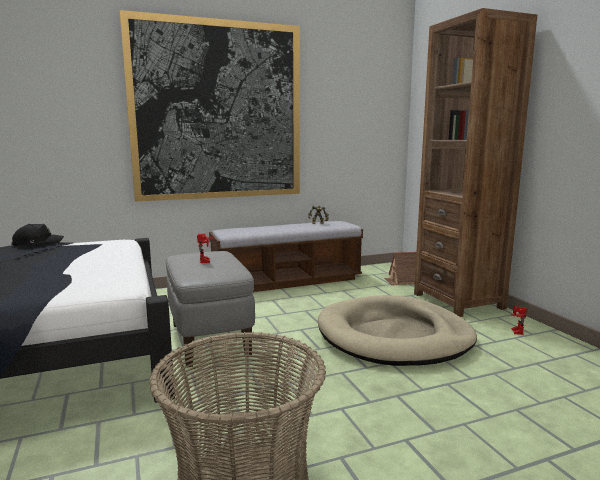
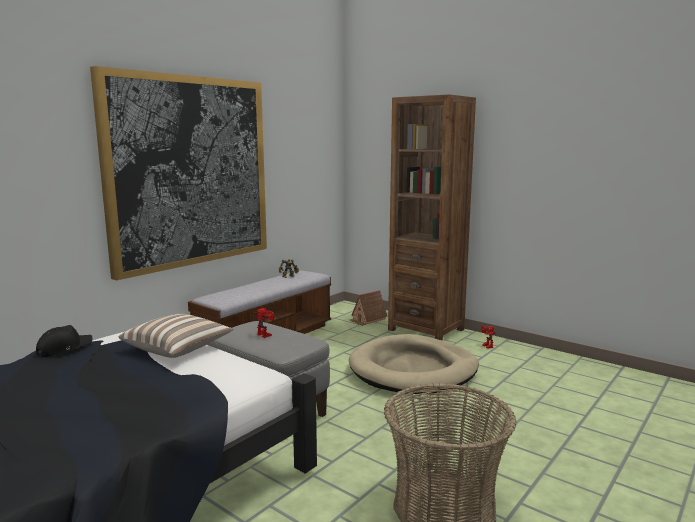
camera: 30 degrees left, 0 degrees up
none -> pillow [118,314,233,358]

